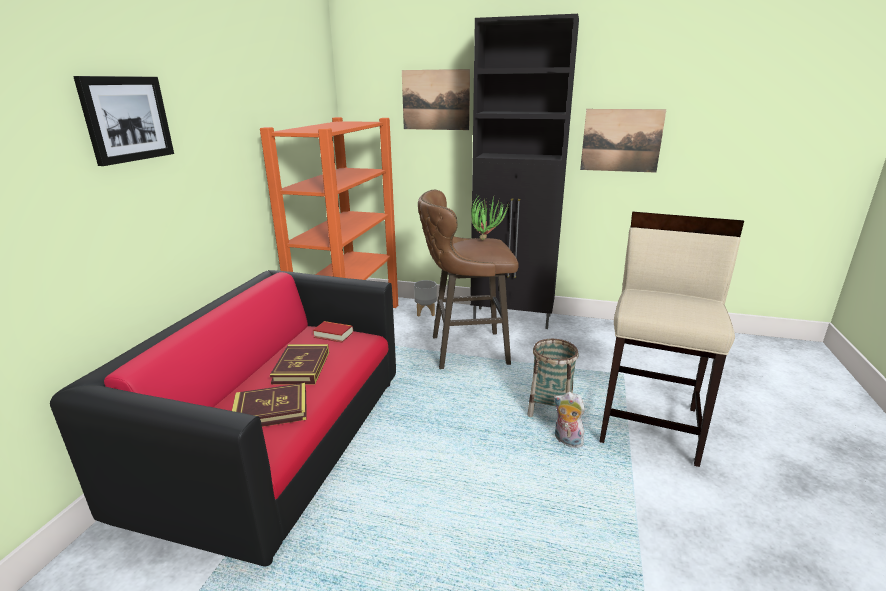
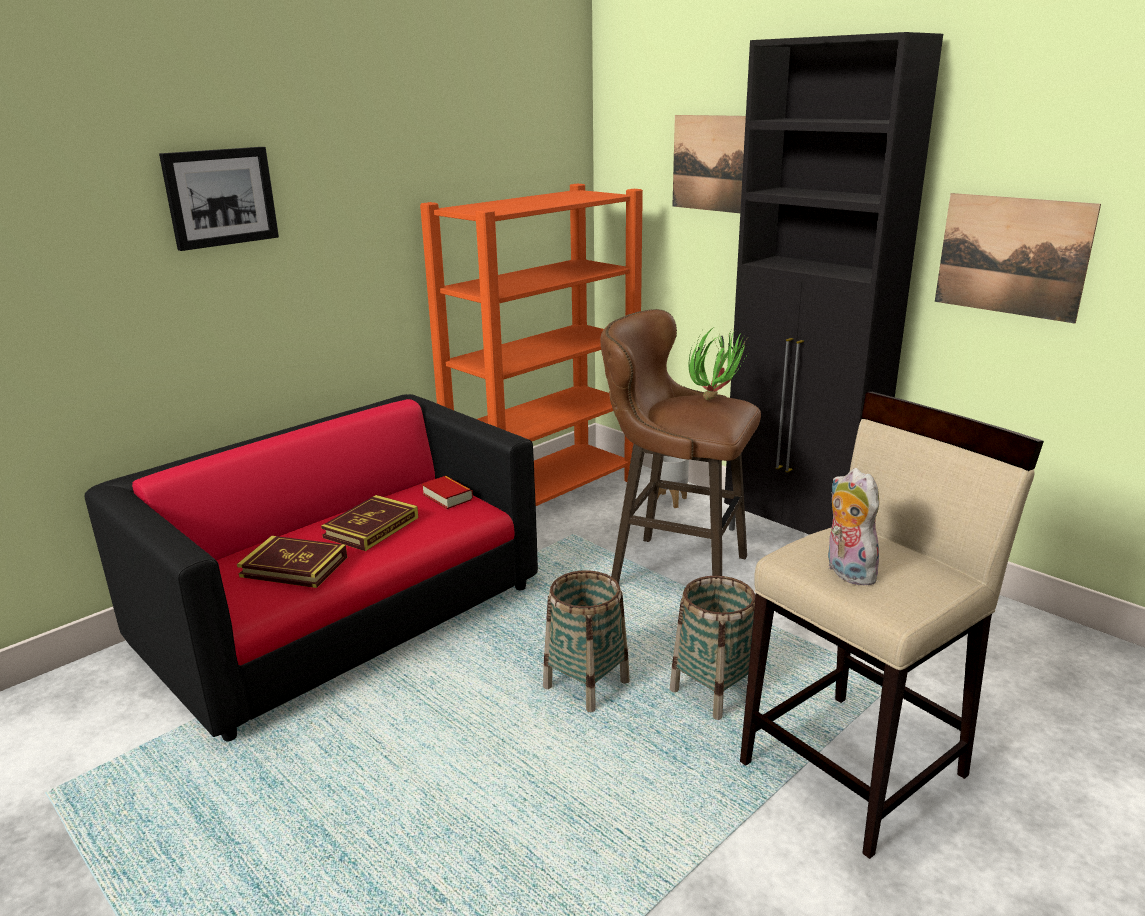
camera: 30 degrees right, 0 degrees up
plush toy [554,392,585,448] -> plush toy moved to [828,468,879,585]
none -> basket [543,570,630,712]

